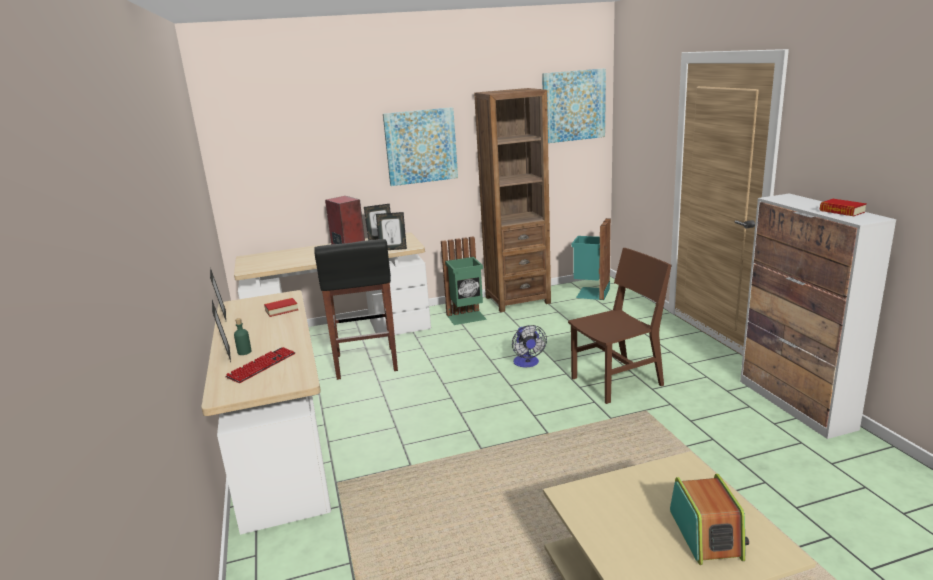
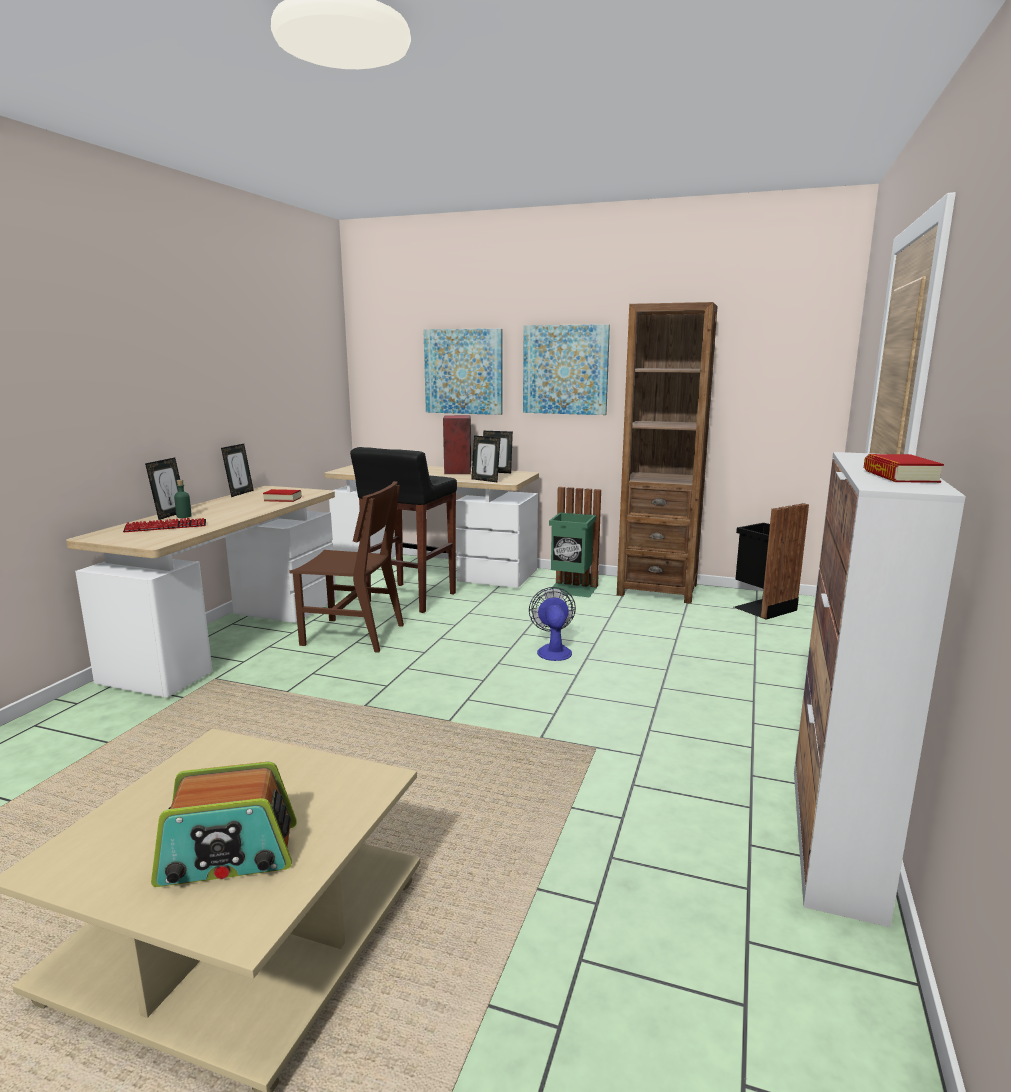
camera: 35 degrees right, 5 degrees down
fan [512,325,547,368] -> fan turned 150 degrees clockwise [529,587,576,661]
picture [542,68,606,143] -> picture moved to [423,329,503,415]
brown chair [568,248,672,404] -> brown chair moved to [290,481,404,653]
turquoise trash can [572,218,611,300] -> black trash can [734,503,809,620]
radio [670,474,749,565] -> radio turned 45 degrees clockwise [151,762,297,887]

